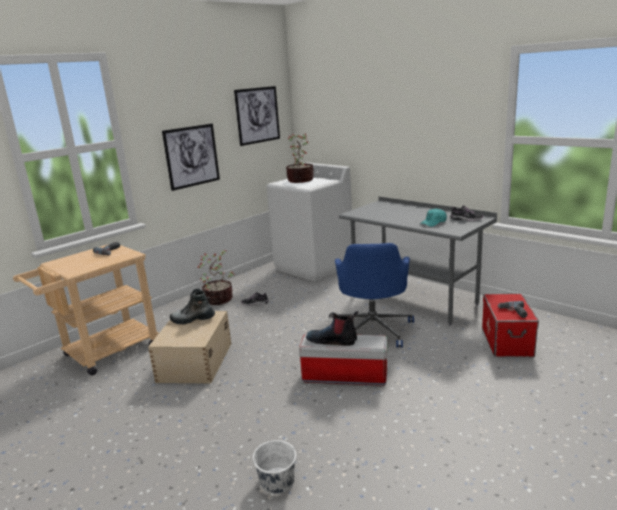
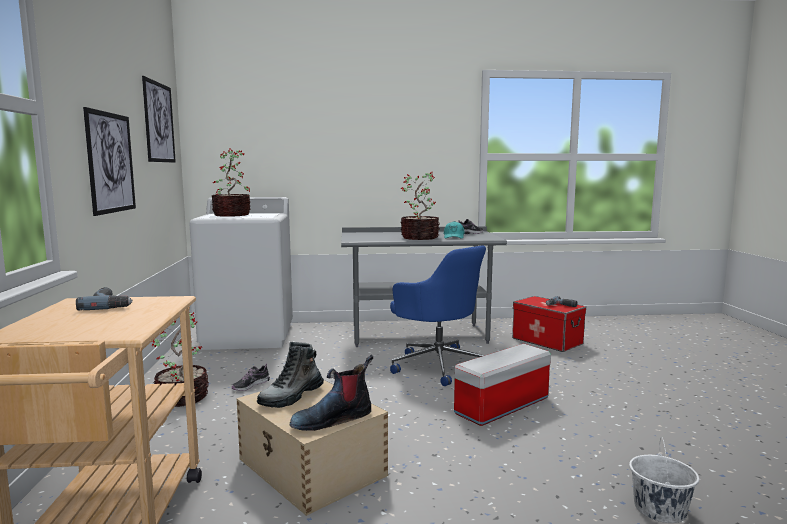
camera: 50 degrees left, 10 degrees down
boot [306,311,358,346] -> boot moved to [290,355,373,431]
none -> potted plant [400,172,440,240]

